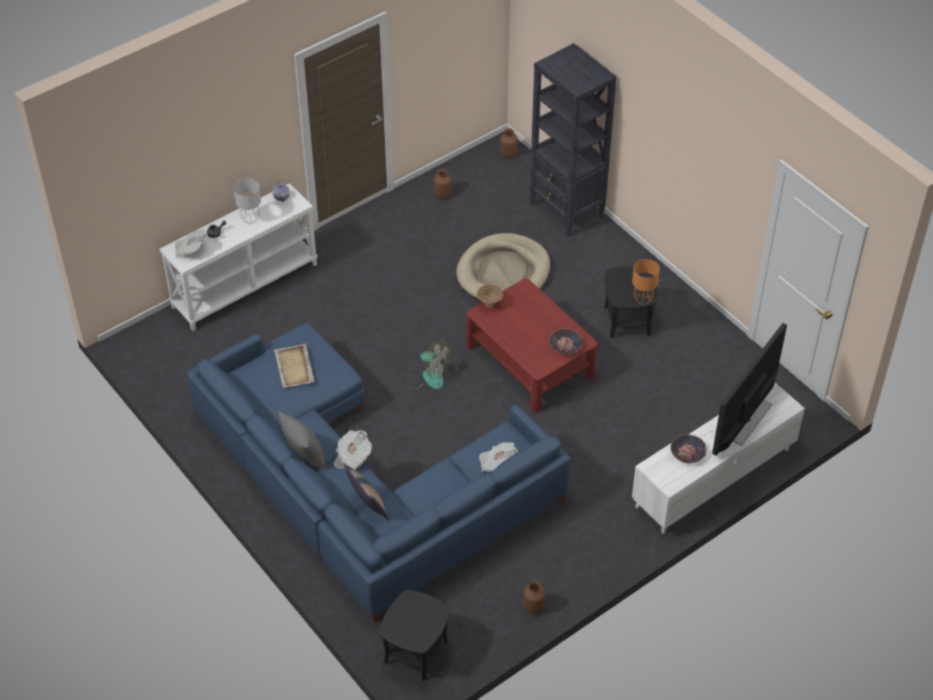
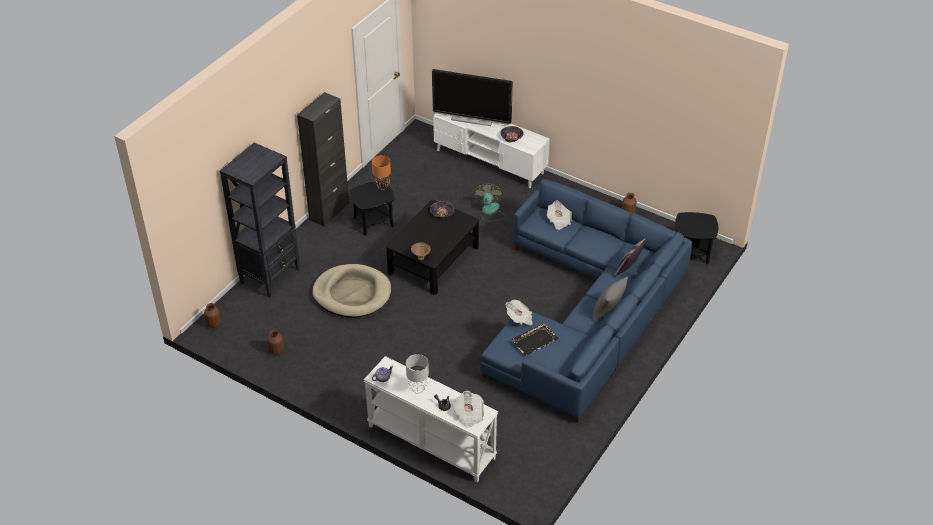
camera: 110 degrees left, 5 degrees down
beige tray [274,344,315,388] -> black tray [511,323,559,356]
newspaper [334,430,372,470] -> newspaper moved to [506,300,532,326]
fan [407,340,450,390] -> fan moved to [475,184,506,221]
red coffee table [467,279,597,413] -> black coffee table [386,200,479,295]
none -> black cabinet [297,92,349,227]

